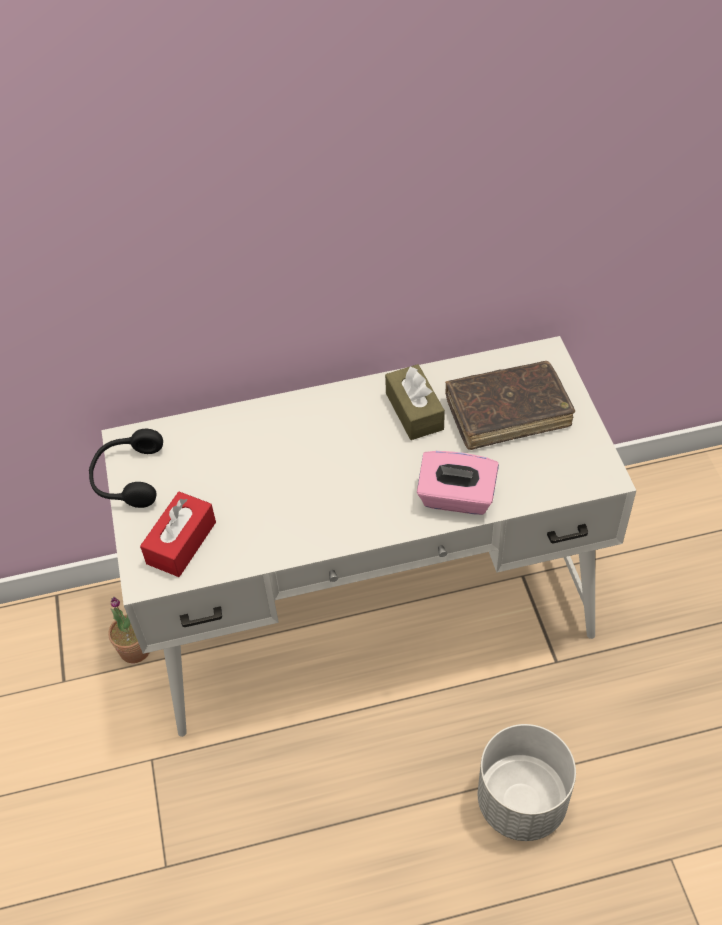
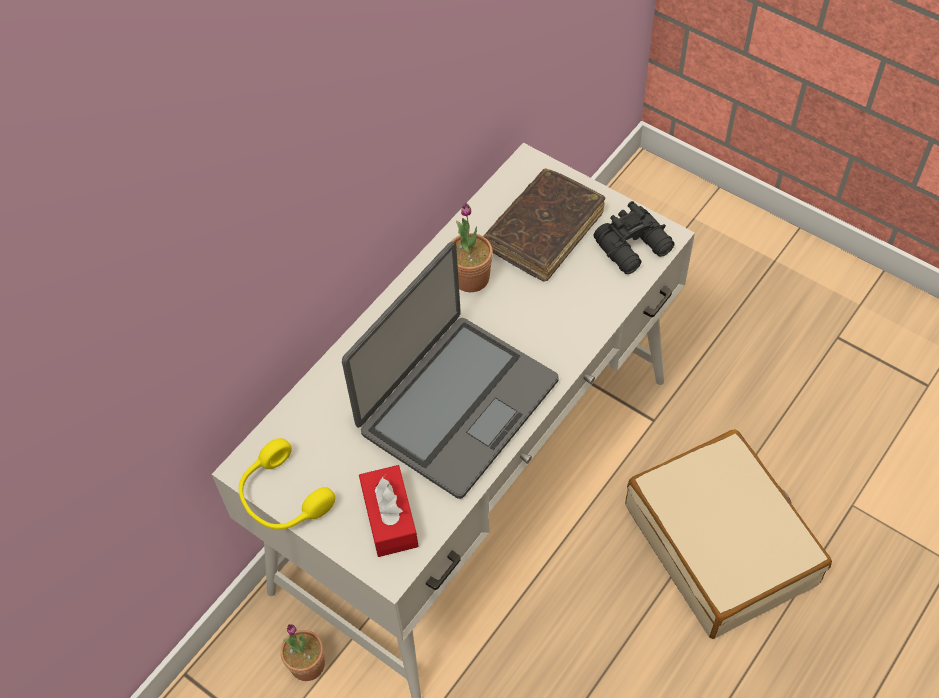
camera: 40 degrees left, 5 degrees up
black headphones [89,429,163,508] -> yellow headphones [239,438,335,530]
brown tissue box [385,364,445,440] -> potted plant [452,203,493,292]
pink tissue box [417,451,499,515] -> none
grey planter [478,724,576,841] -> beige suitcase [626,429,832,639]
none -> laptop [342,241,559,499]
none -> black binoculars [594,201,674,274]

